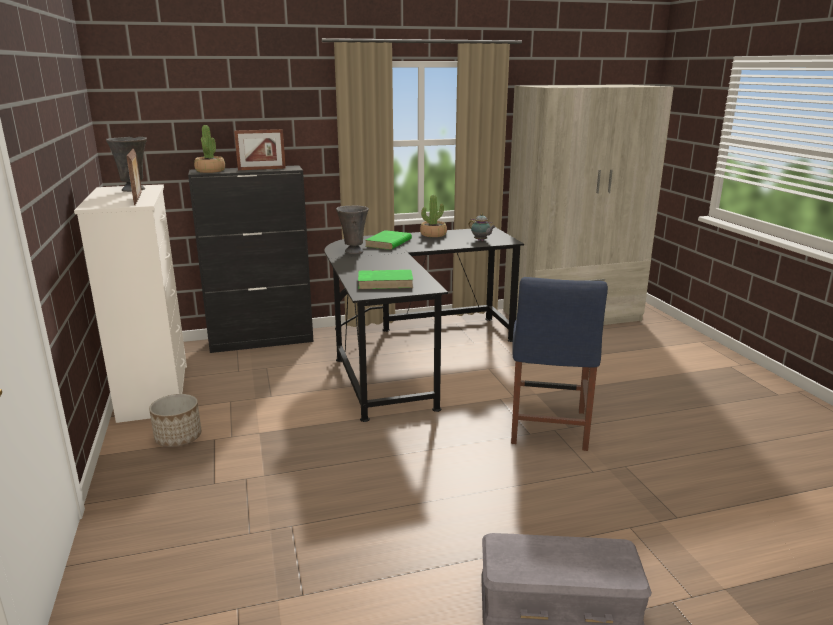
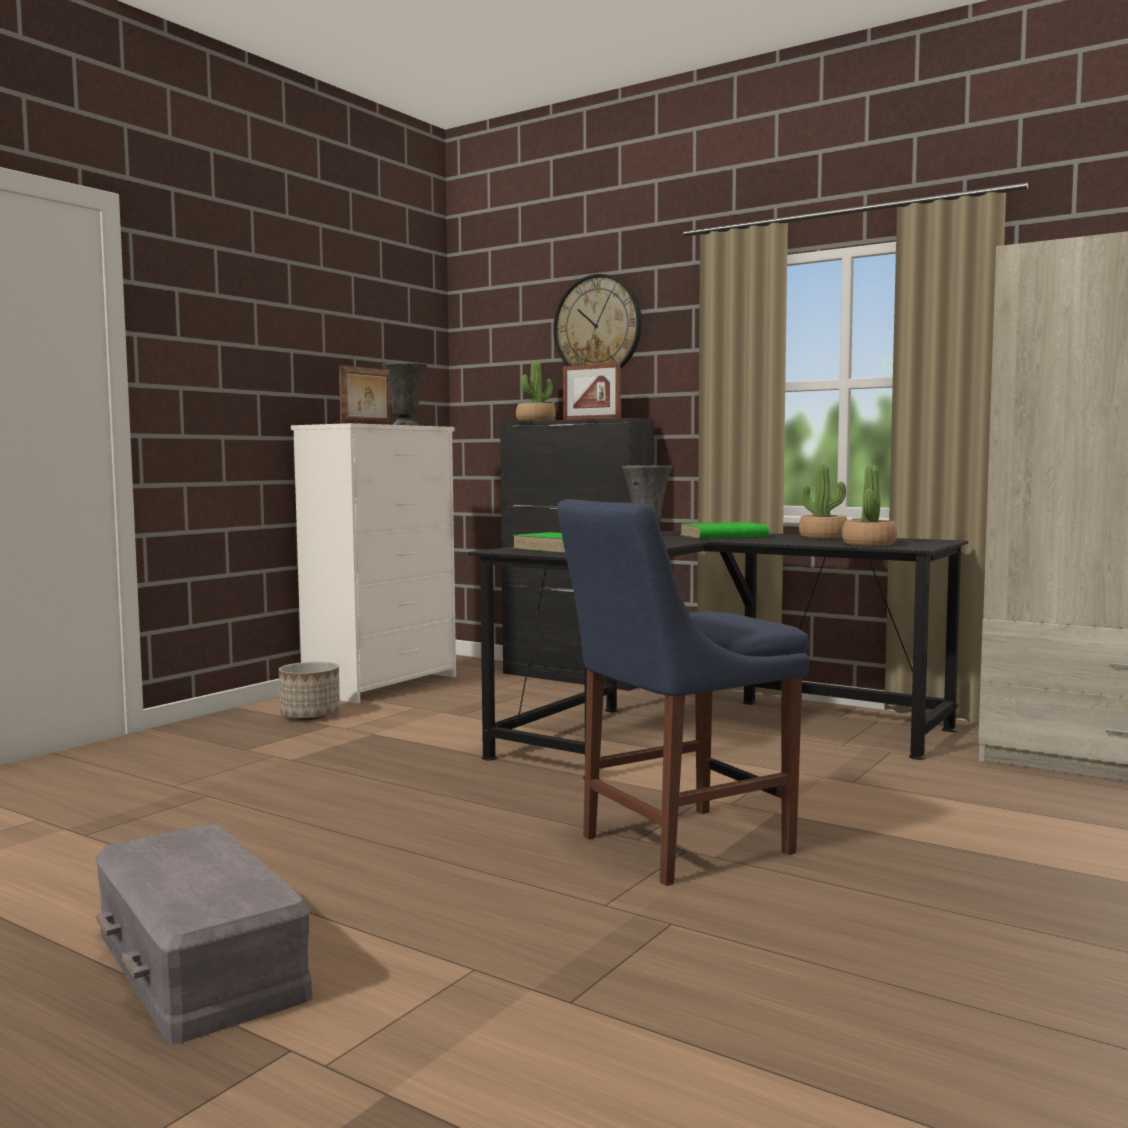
camera: 50 degrees right, 15 degrees down
teapot [468,213,496,241] -> potted plant [842,465,897,546]
none -> wall clock [553,274,642,368]

